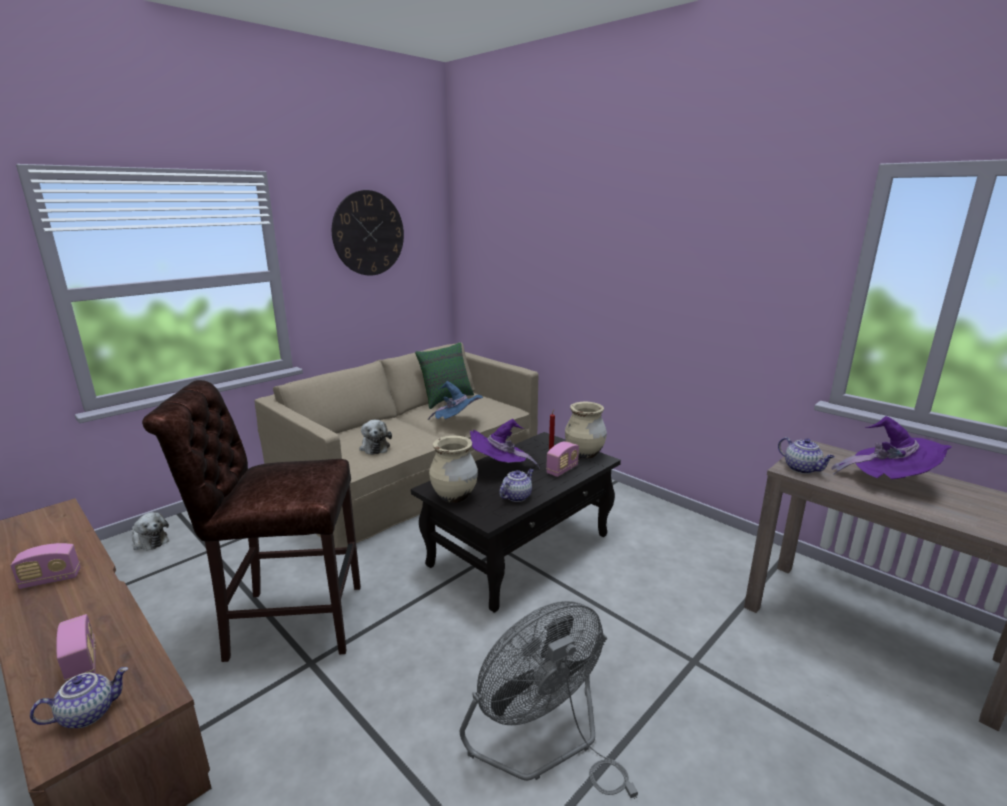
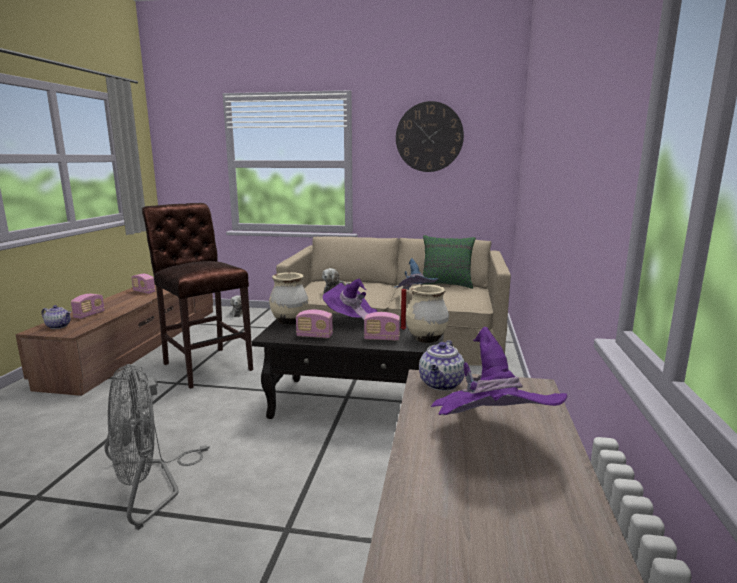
camera: 55 degrees right, 5 degrees down
grey fan [460,601,638,799] -> grey fan turned 150 degrees counterclockwise [104,364,210,530]
teapot [499,469,534,502] -> radio [296,310,333,338]

